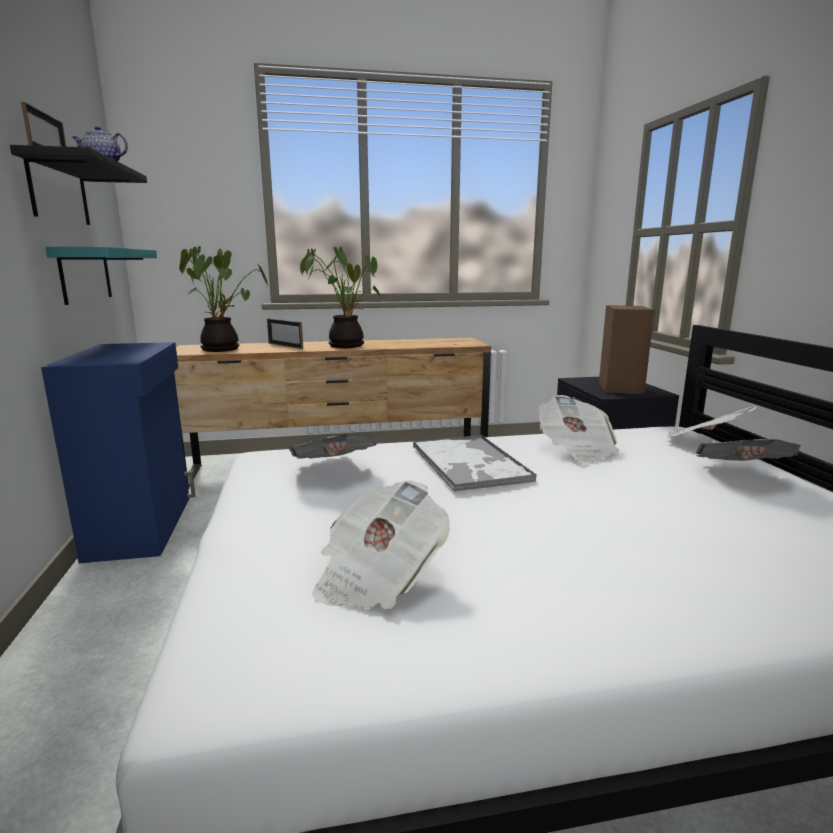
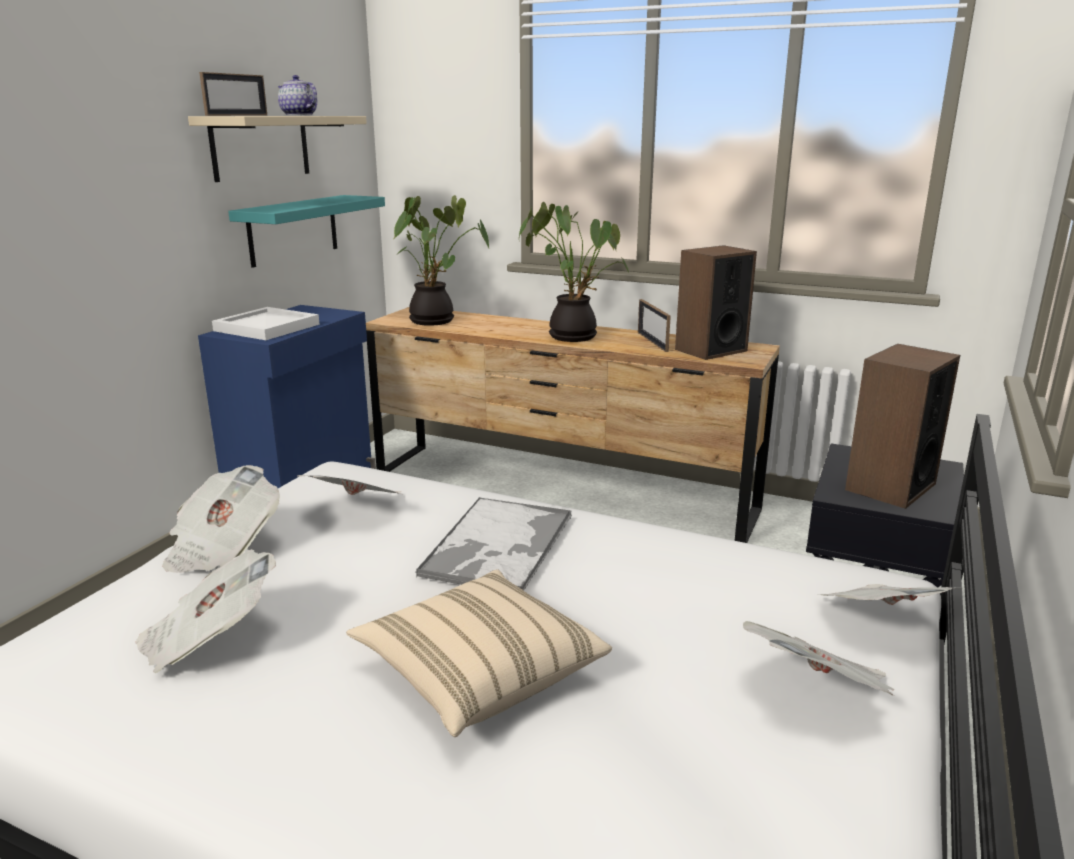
camera: 35 degrees right, 5 degrees up
black shelf [10,145,147,225] -> beige shelf [188,116,367,182]
picture frame [267,318,303,349] -> picture frame moved to [638,299,671,352]
newspaper [539,395,619,465] -> newspaper moved to [162,465,280,573]
none -> white tray [212,307,320,340]
none -> beige pillow [346,569,612,737]
none -> speaker [675,245,757,360]

